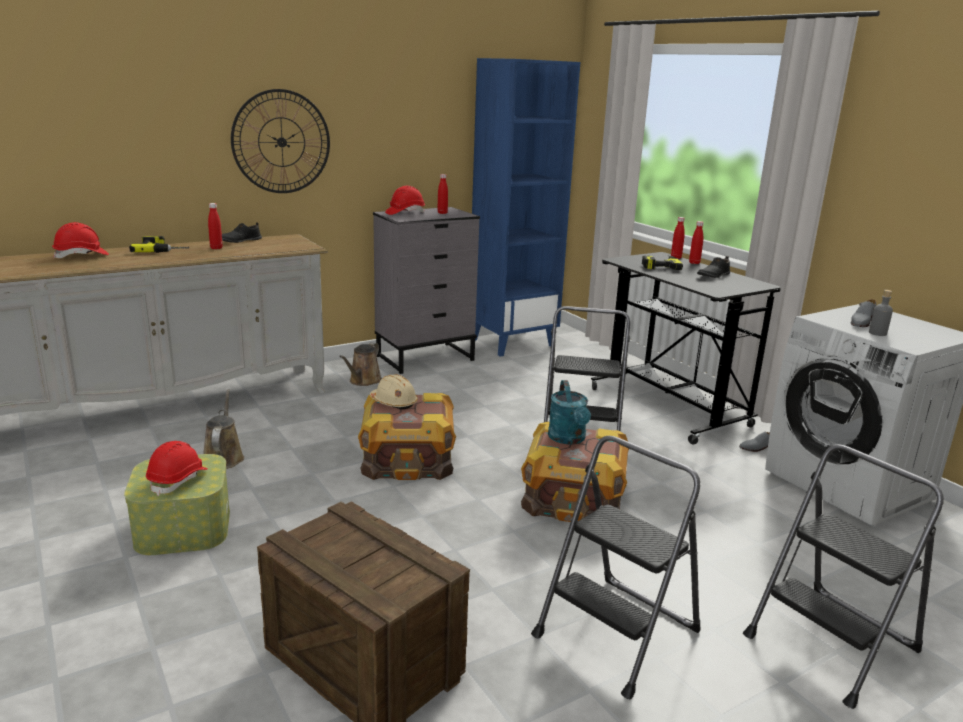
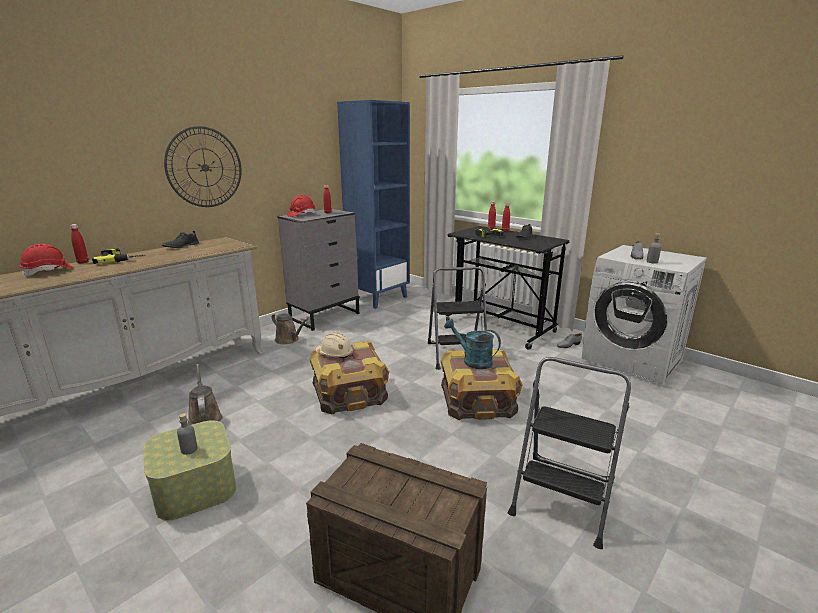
camera: 15 degrees left, 0 degrees up
red hard hat [146,441,207,496] -> grey bottle [177,413,198,455]
red bottle [208,203,223,249] -> red bottle moved to [70,224,89,264]
brown watering can [339,343,382,386] -> brown watering can turned 60 degrees counterclockwise [272,313,308,344]
turquoise watering can [548,380,591,445] -> turquoise watering can turned 150 degrees clockwise [444,319,501,369]
black step ladder [743,444,944,709] -> none

